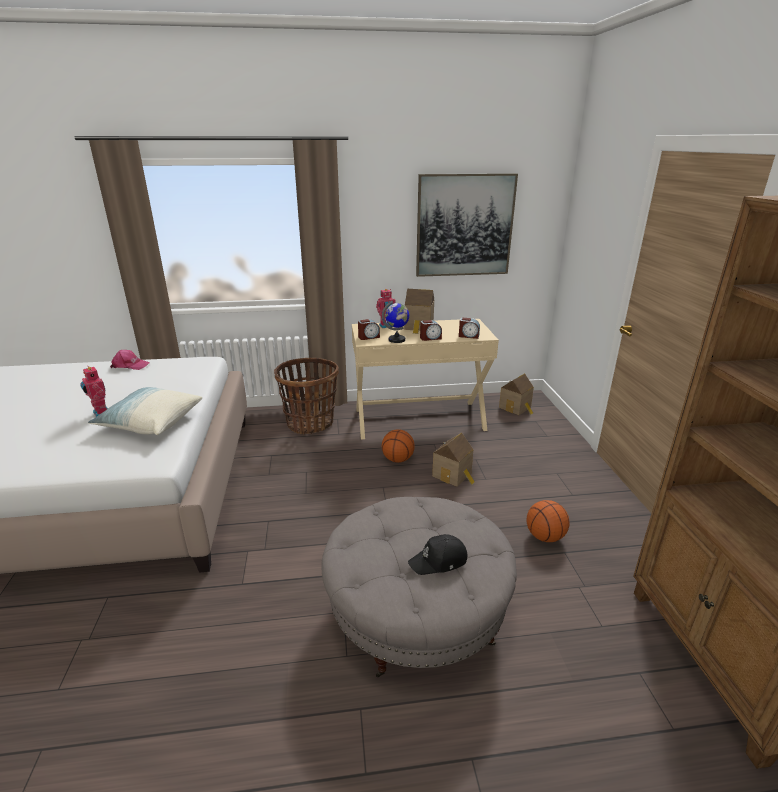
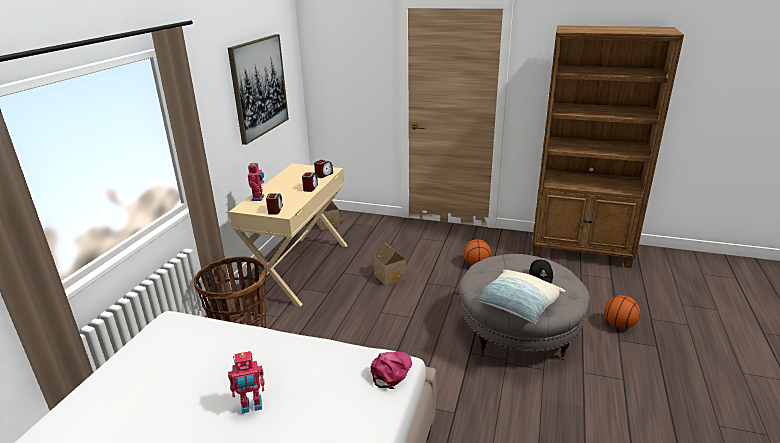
camera: 65 degrees left, 0 degrees up
pillow [88,387,202,435] -> pillow moved to [473,270,566,324]
pink cap [110,350,150,370] -> pink cap moved to [371,351,412,389]
globe [382,301,409,343] -> none
basketball [382,429,415,463] -> basketball moved to [604,295,640,329]
toy house [404,289,434,334] -> none

